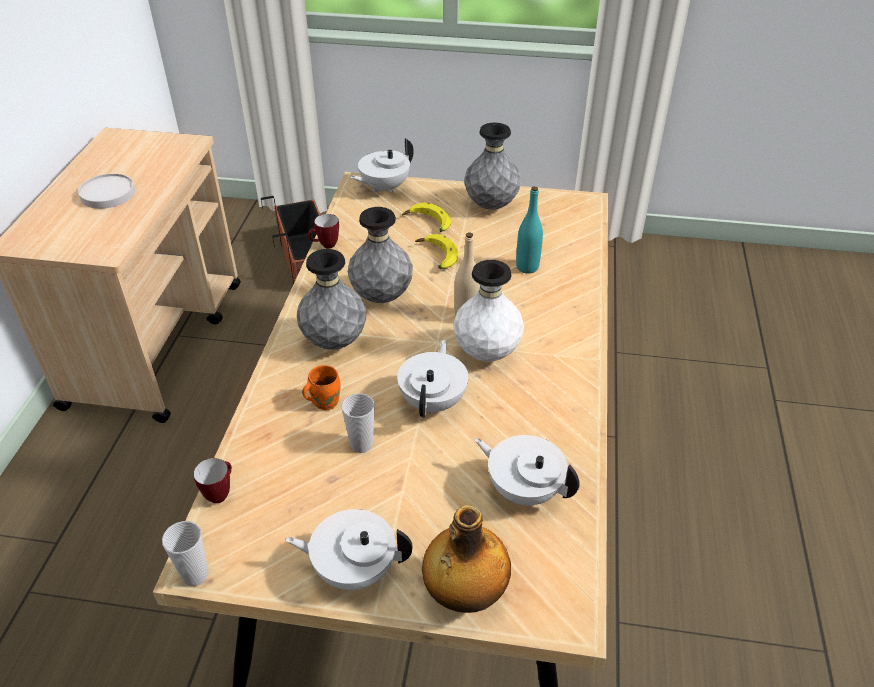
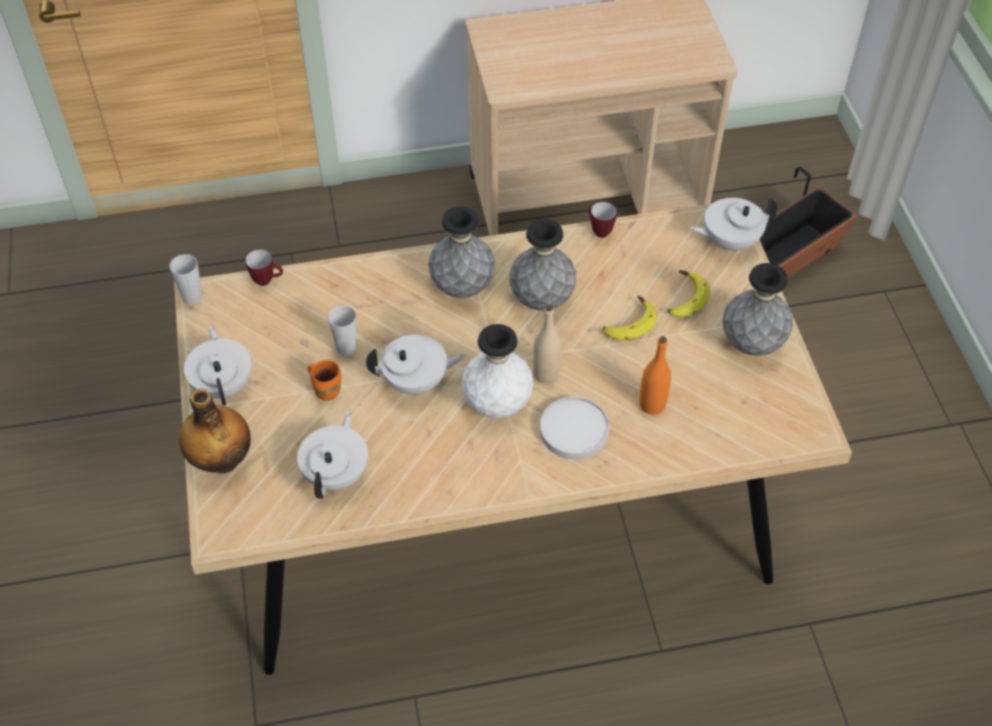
camera: 70 degrees right, 10 degrees up
white plate [78,173,135,209] -> white plate moved to [540,397,609,460]
orange mug [302,365,341,410] -> orange mug moved to [308,360,341,401]
white teapot [350,138,414,193] -> white teapot turned 45 degrees counterclockwise [690,197,778,252]
turquoise bottle [516,186,543,274] -> orange bottle [639,336,671,415]

